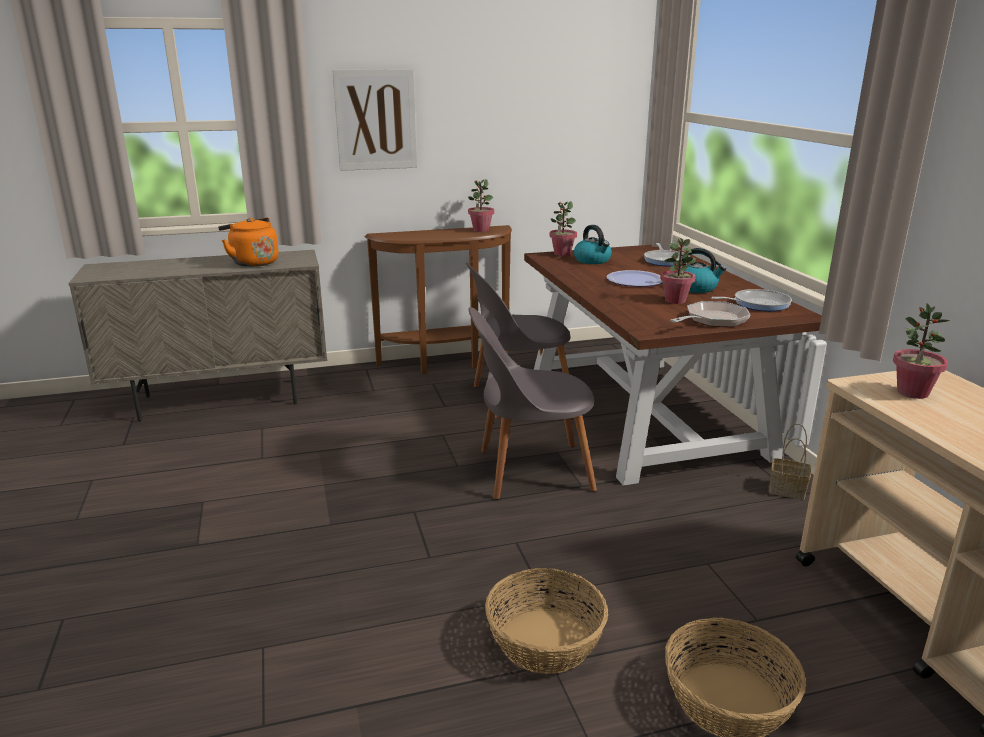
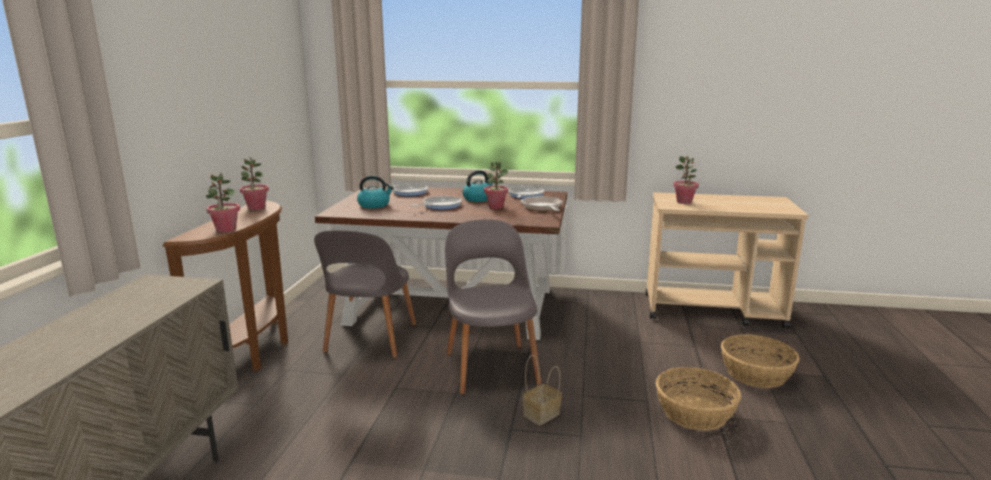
camera: 65 degrees left, 5 degrees down
orange kettle [218,217,279,267] -> none
picture [332,69,417,171] -> none
grey chair [468,307,597,500] -> grey chair turned 150 degrees clockwise [445,219,542,394]
potted plant [549,201,577,256] -> potted plant moved to [206,173,240,233]
plate [606,270,663,287] -> frying pan [410,196,461,210]
basket [769,423,811,500] -> basket moved to [523,355,562,425]

